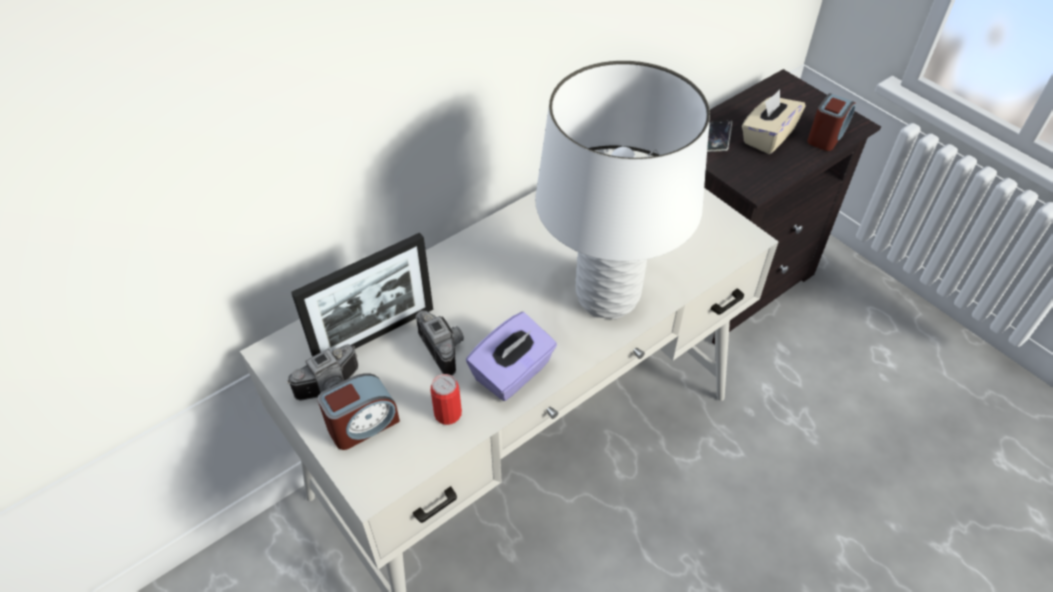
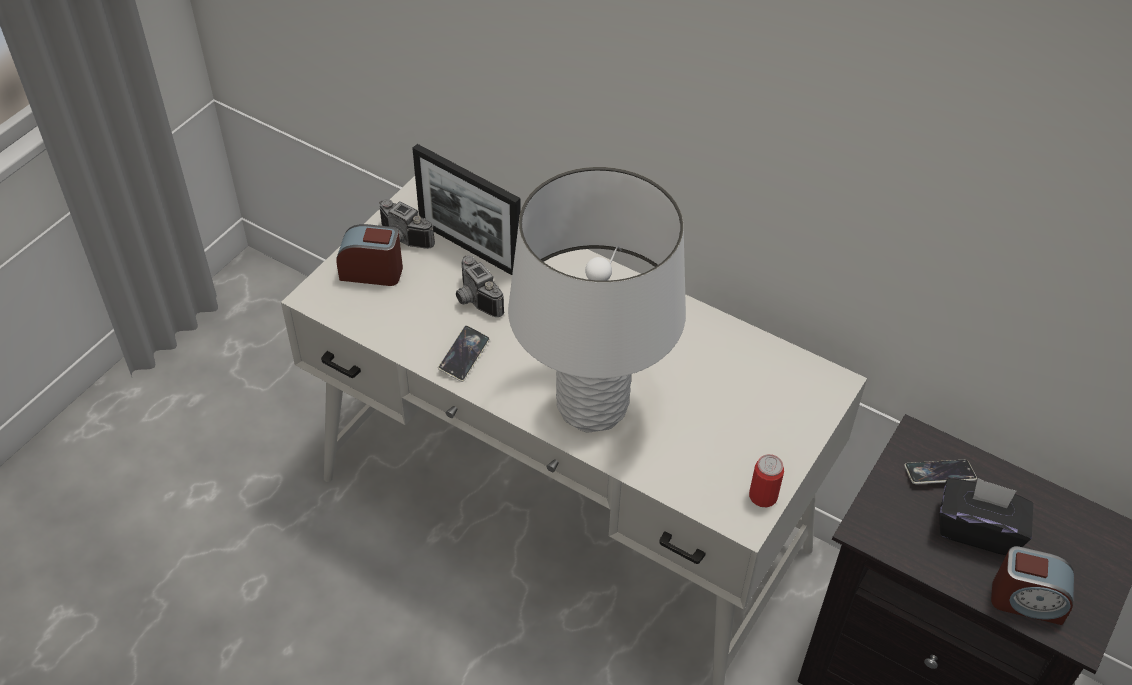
camera: 70 degrees right, 0 degrees up
alarm clock [318,373,400,450] -> alarm clock turned 150 degrees clockwise [336,224,403,286]
camera [416,310,464,376] -> camera turned 105 degrees clockwise [456,256,504,317]
can [431,374,462,425] -> can moved to [749,454,784,507]
purple tissue box [466,312,557,401] -> phone [438,325,490,382]
beige tissue box [742,90,805,154] -> black tissue box [940,478,1033,555]

